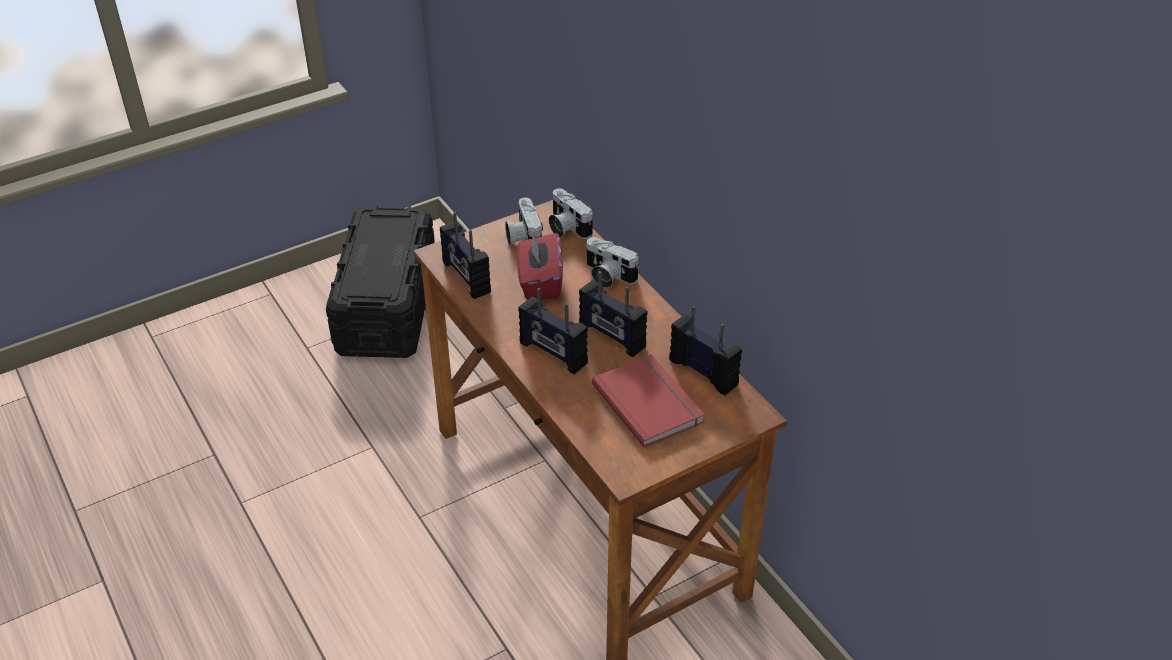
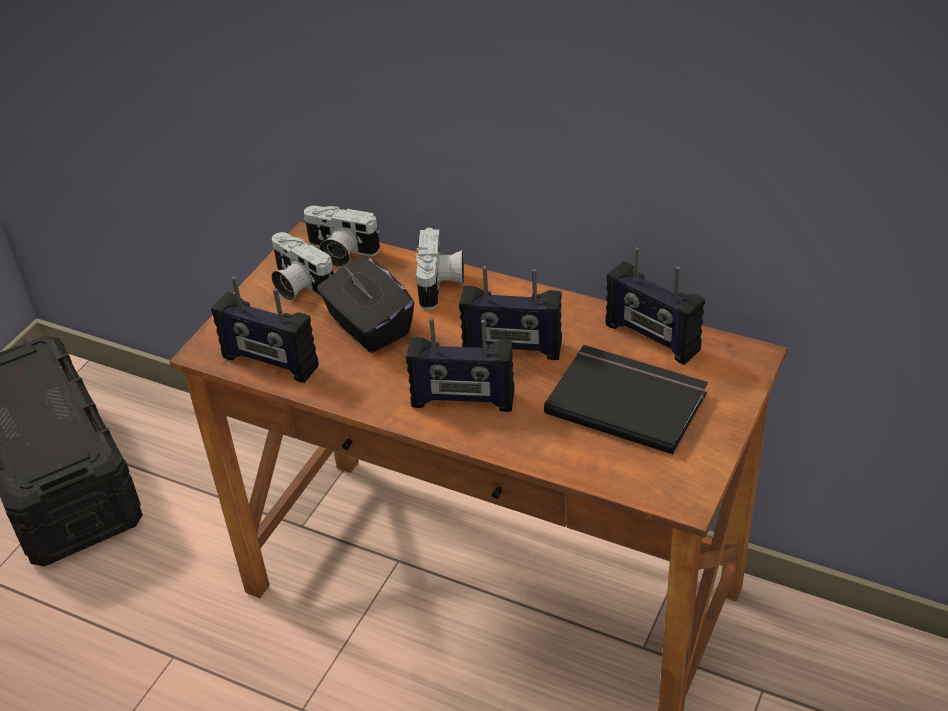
camera: 30 degrees left, 0 degrees up
red tissue box [517,233,563,299] -> black tissue box [317,255,414,353]
camera [586,237,639,288] -> camera turned 90 degrees counterclockwise [416,227,464,310]
red book [592,354,705,448] -> black book [544,345,708,455]
radio [669,306,742,396] -> radio turned 150 degrees counterclockwise [605,247,705,365]

